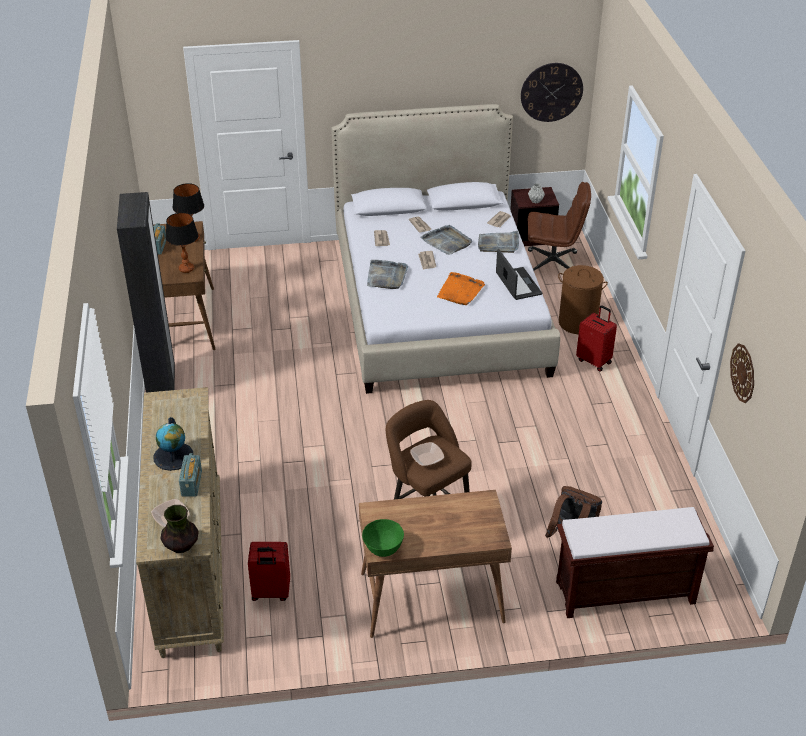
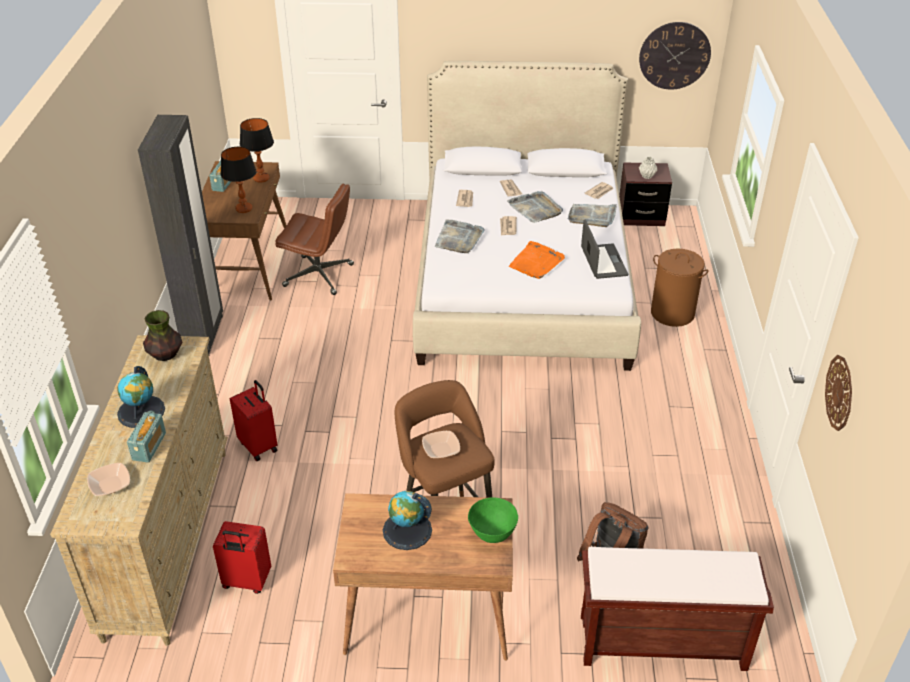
camera: 10 degrees right, 0 degrees up
vase [160,505,199,553] -> vase moved to [143,310,182,361]
green bowl [362,519,404,557] -> green bowl moved to [468,498,518,543]
brown office chair [528,182,591,271] -> brown office chair moved to [275,184,354,295]
red suitcase [576,305,617,372] -> red suitcase moved to [230,380,277,461]
none -> globe [383,491,432,550]

